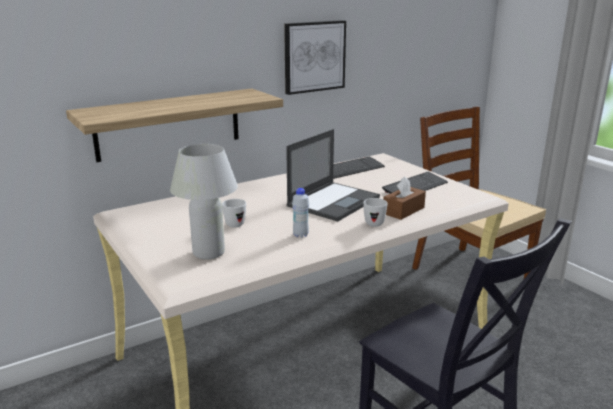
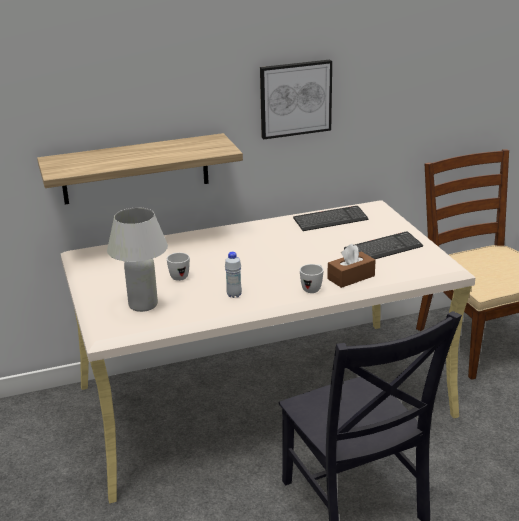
camera: 15 degrees right, 5 degrees up
laptop [286,129,380,222] -> none

